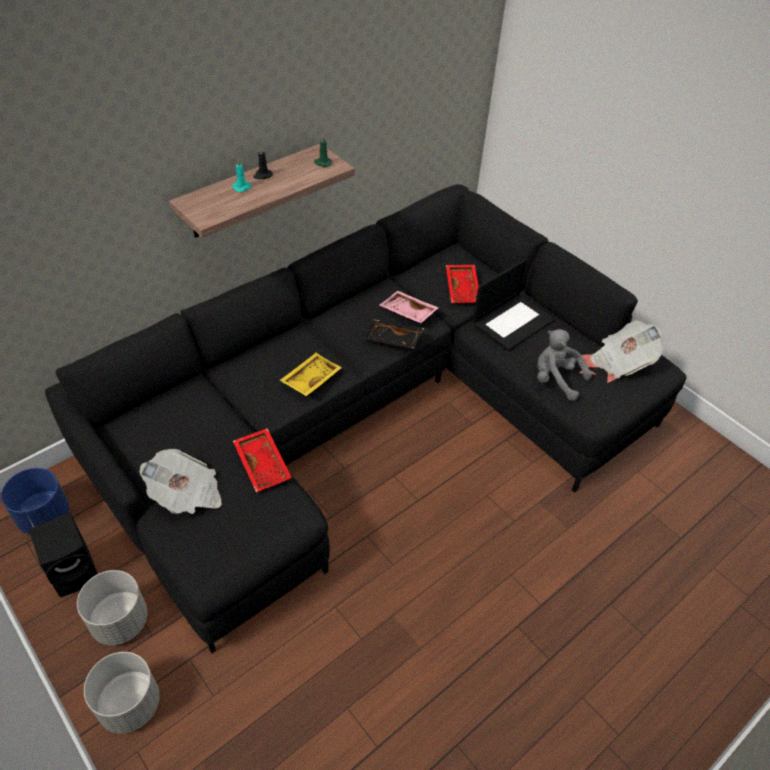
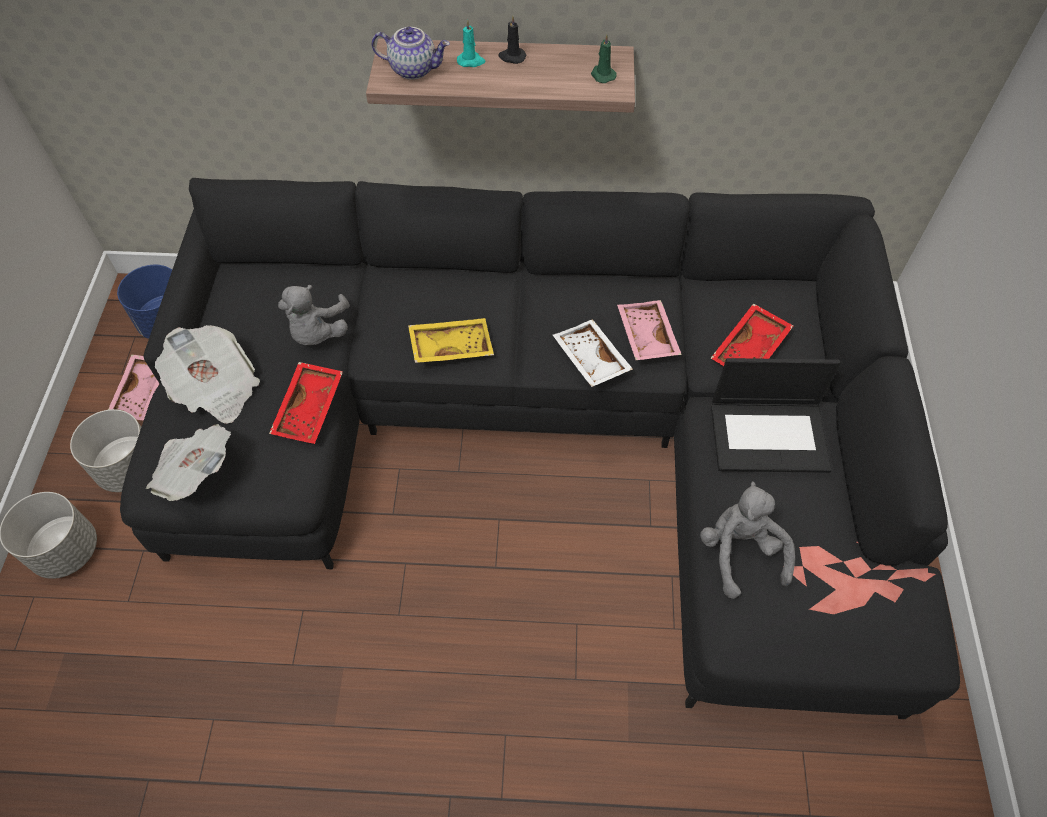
camera: 45 degrees right, 10 degrees up
black speaker [29,512,98,597] -> pink tray [108,354,159,421]
black tray [362,320,424,349] -> white tray [553,319,633,387]
newspaper [590,320,663,379] -> newspaper moved to [146,424,231,501]
none -> grey plush toy [278,285,350,345]
none -> teapot [372,27,450,80]

